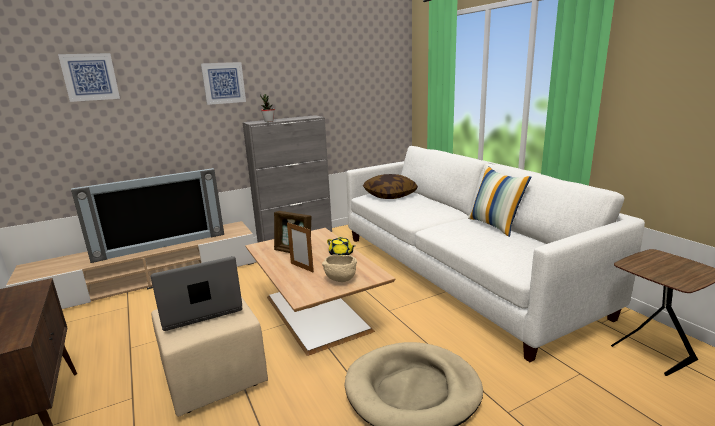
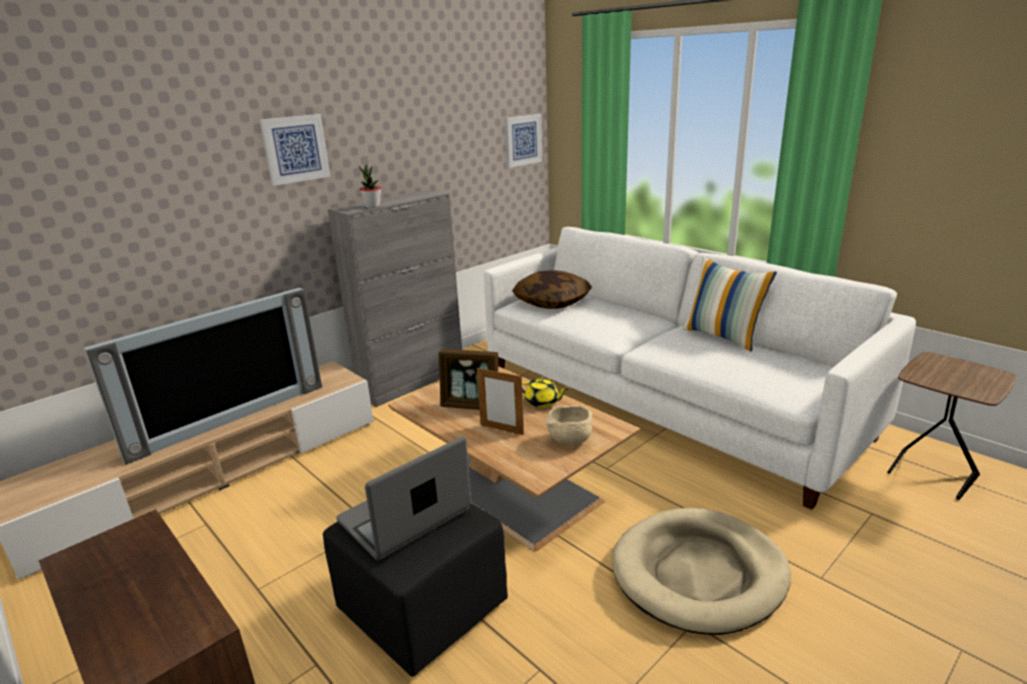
camera: 15 degrees left, 5 degrees up
picture [58,53,120,102] -> picture moved to [505,114,542,168]
beige ottoman [151,296,268,417] -> black ottoman [323,503,508,677]

